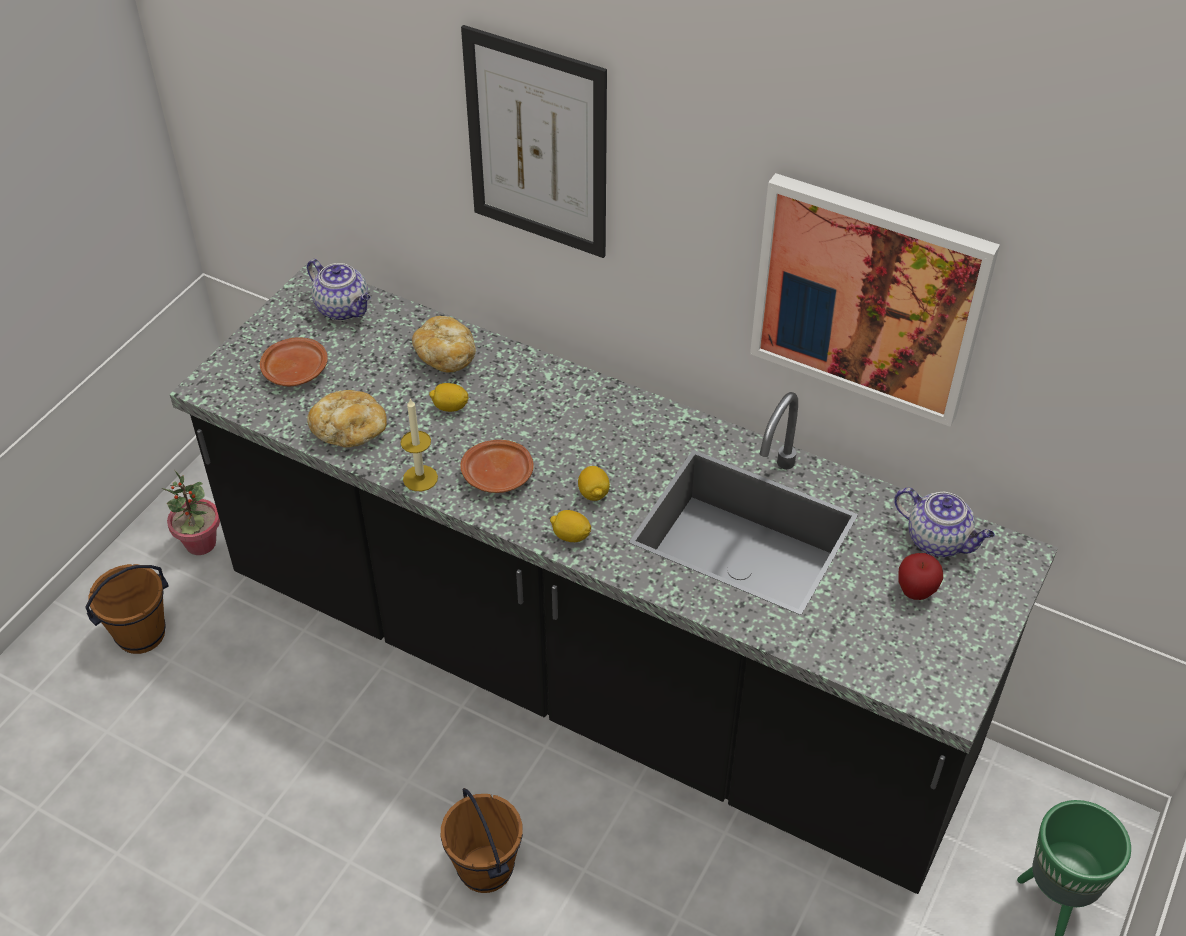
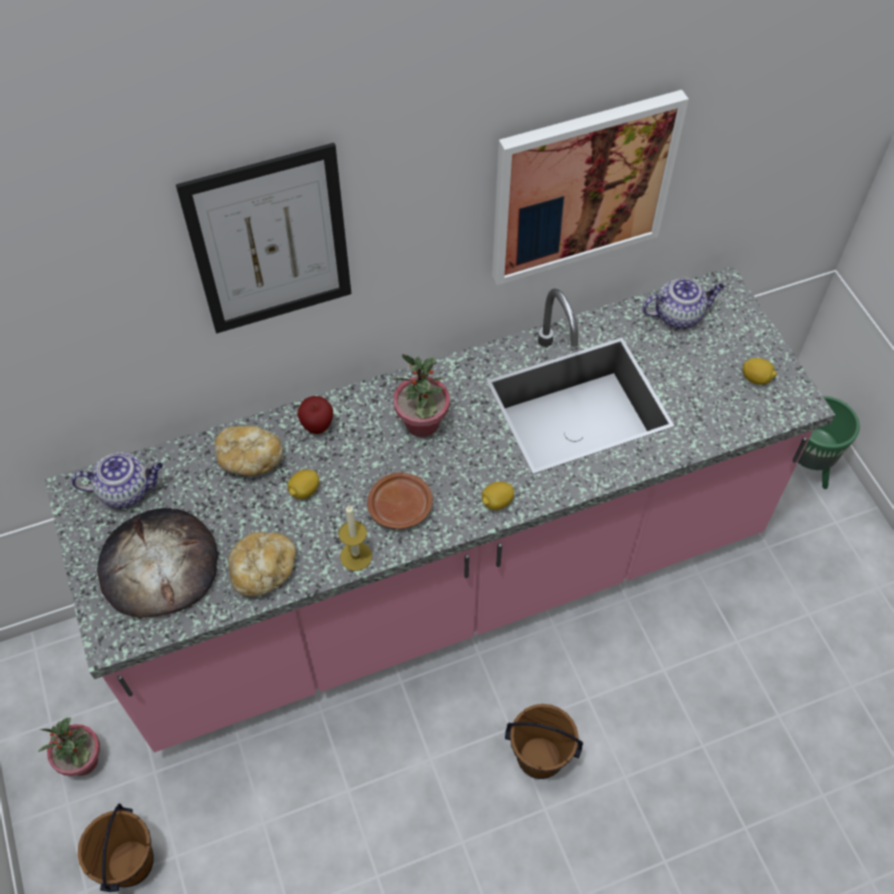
camera: 50 degrees left, 10 degrees up
black counter [169,263,1058,894] -> pink counter [45,266,835,752]
brown plate [260,337,328,386] -> bread [97,508,218,618]
lemon [578,466,610,501] -> lemon moved to [743,358,777,385]
apple [898,553,943,600] -> apple moved to [297,396,333,434]
none -> potted plant [392,354,450,437]

